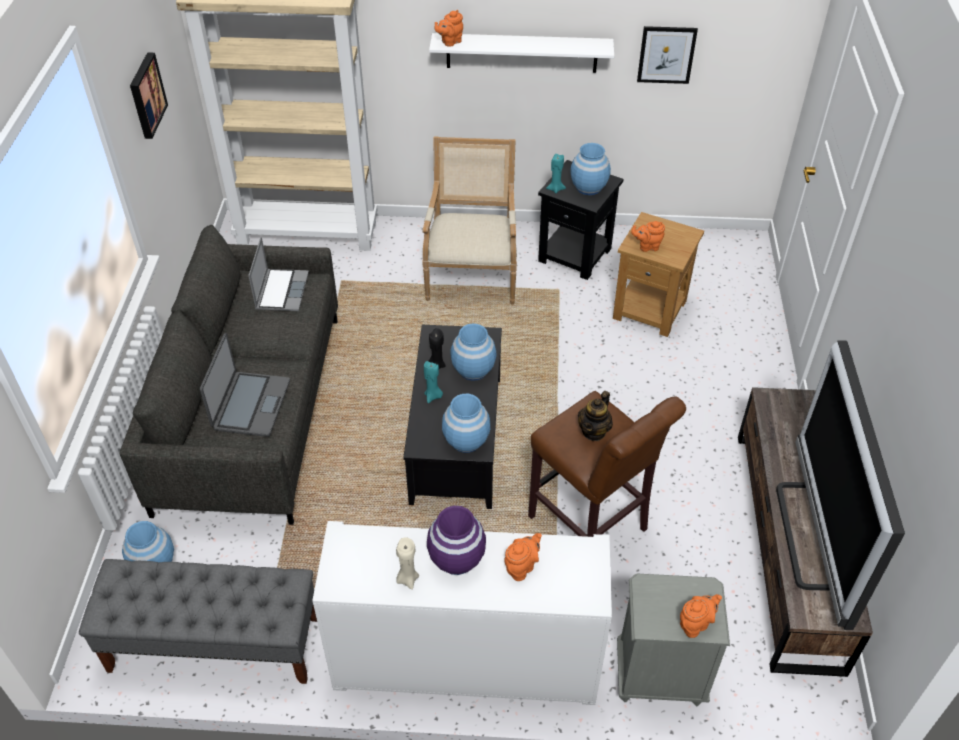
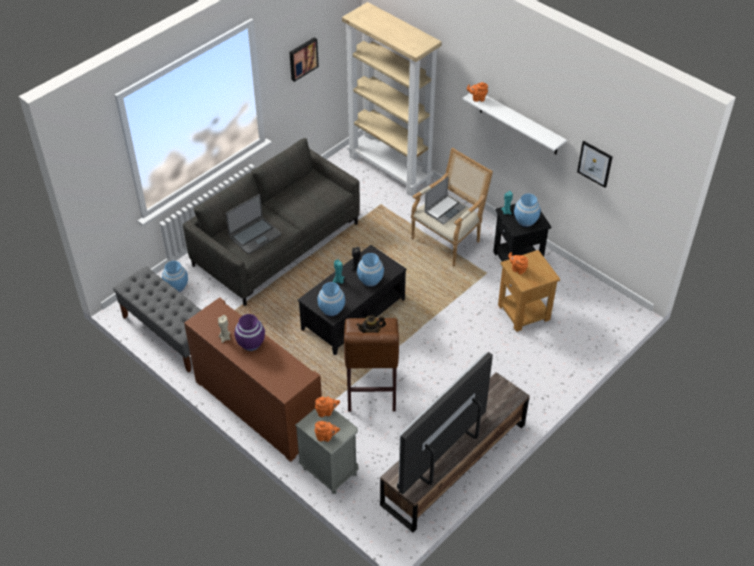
camera: 40 degrees right, 0 degrees up
laptop [248,237,309,311] -> laptop moved to [425,176,466,224]
white cabinet [312,521,612,705] -> brown cabinet [184,297,322,462]
orange teapot [504,533,542,581] -> orange teapot moved to [315,397,340,417]

